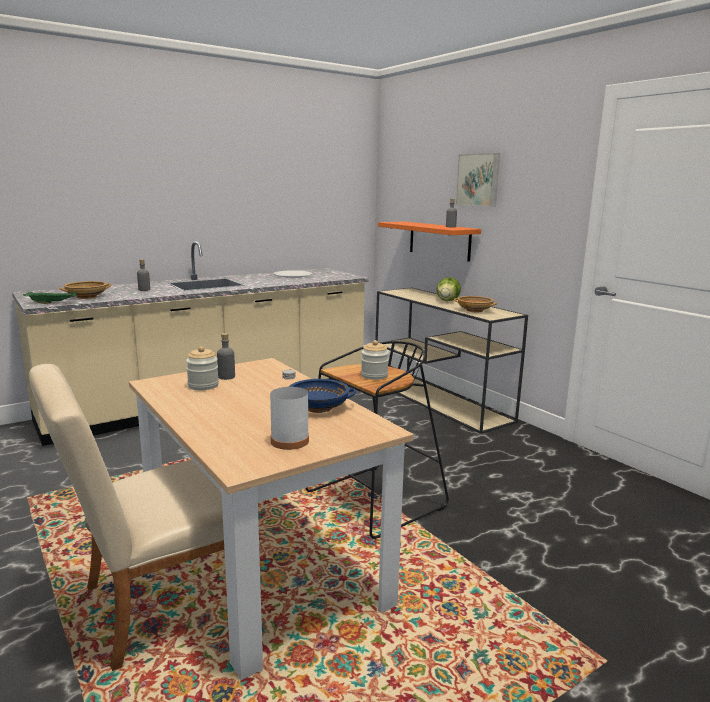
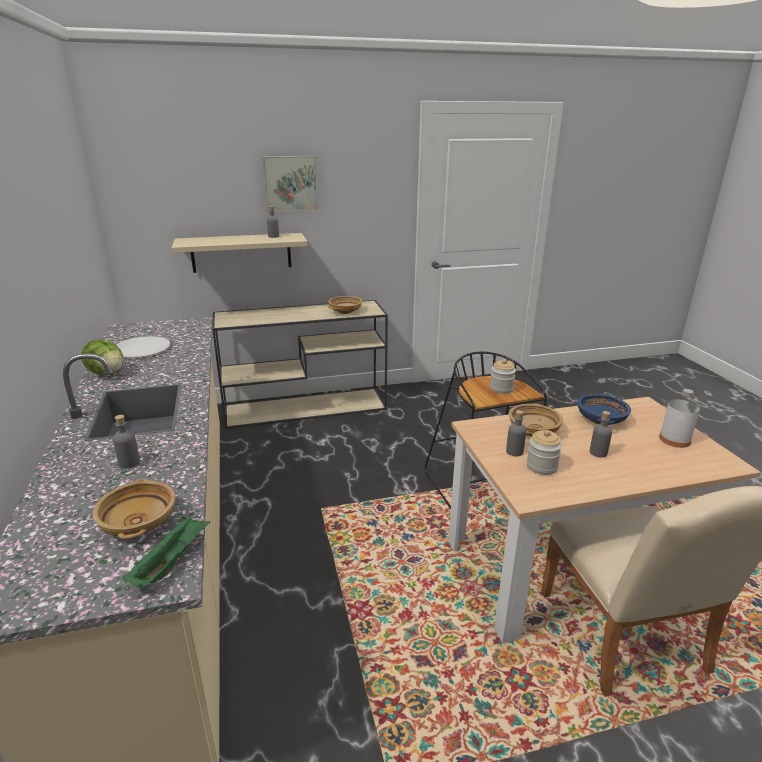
camera: 70 degrees left, 10 degrees up
orange shelf [378,221,481,261] -> beige shelf [172,233,307,273]
lettuce [436,277,461,301] -> lettuce moved to [81,339,123,375]
none -> beige bowl [509,403,563,436]
none -> grey bottle [590,411,612,458]

